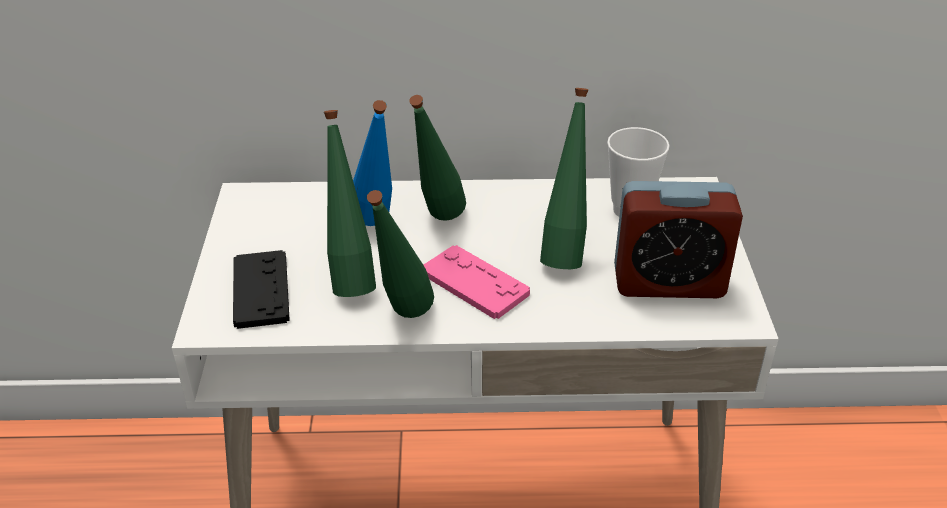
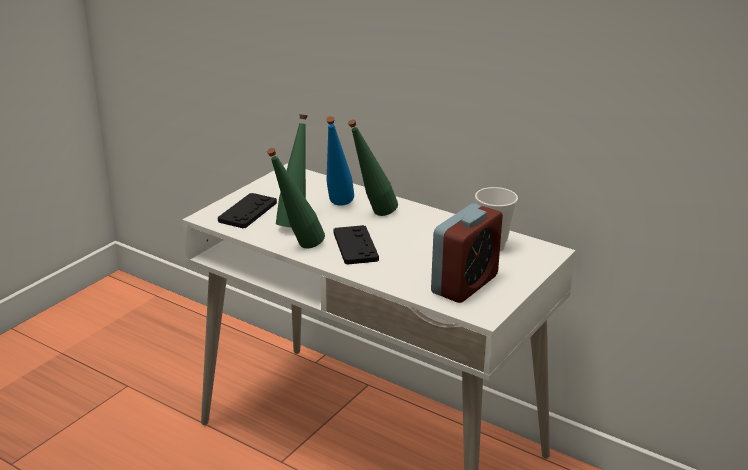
camera: 35 degrees right, 10 degrees down
pink game controller [424,245,530,319] -> black game controller [333,225,379,265]
green bottle [540,88,588,269] -> none
alarm clock [614,181,743,298] -> alarm clock turned 90 degrees counterclockwise [431,203,503,303]

